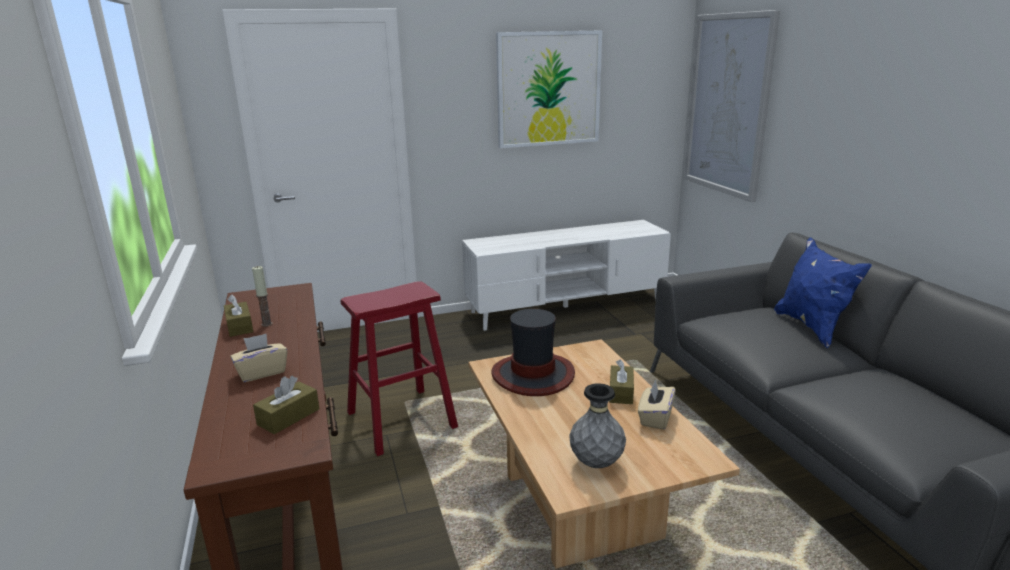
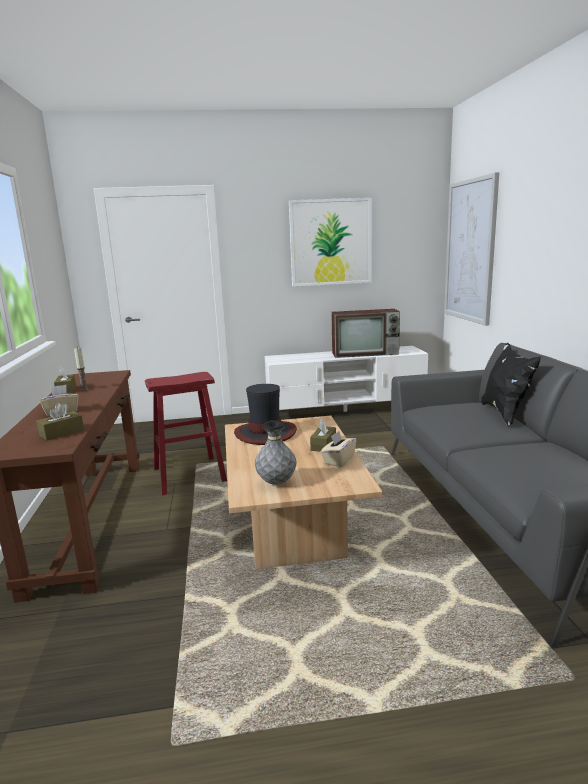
camera: 10 degrees right, 5 degrees down
blue pillow [774,237,872,348] -> black pillow [481,343,541,427]
none -> television [331,309,400,358]

